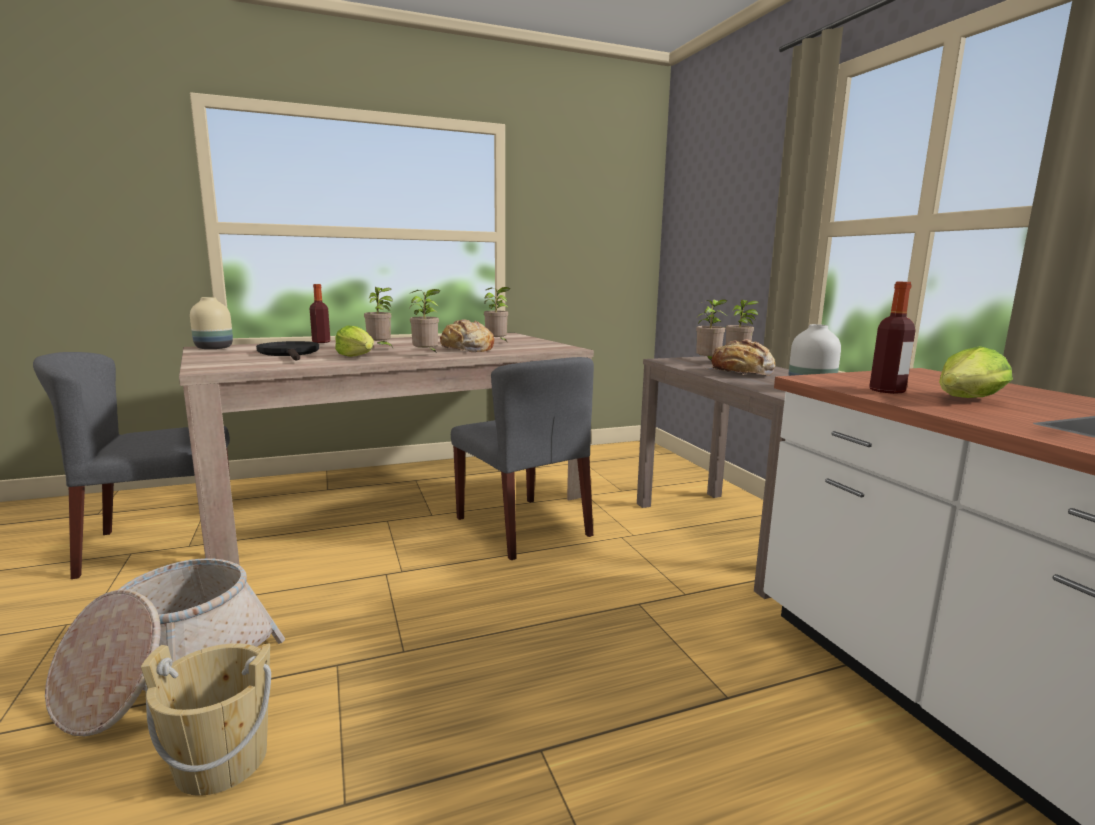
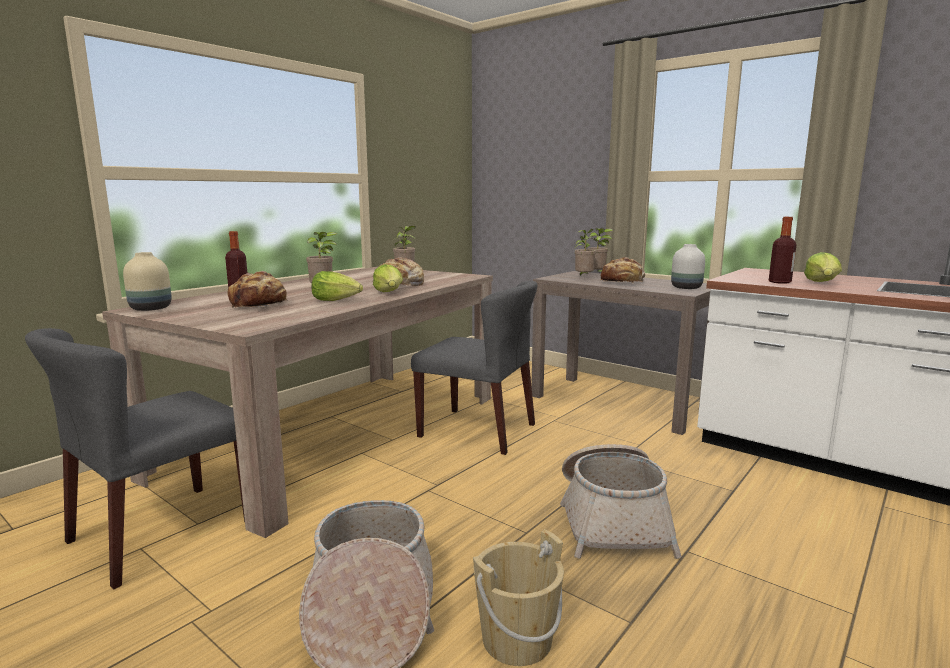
camera: 30 degrees left, 0 degrees up
black frying pan [256,341,319,361] -> bread [227,271,287,308]
potted plant [409,289,441,353] -> lettuce [373,264,403,292]
none -> basket [560,444,682,559]

